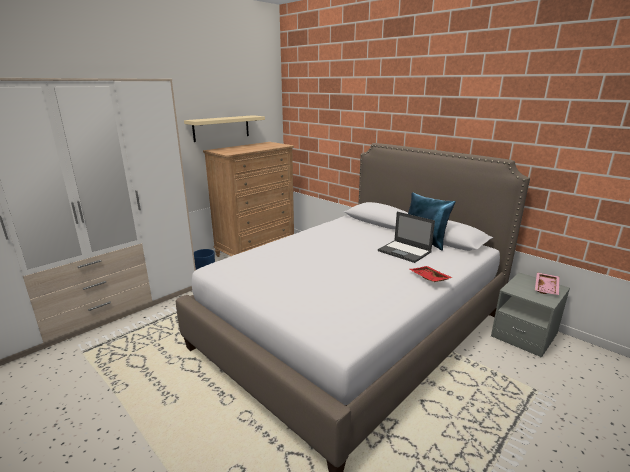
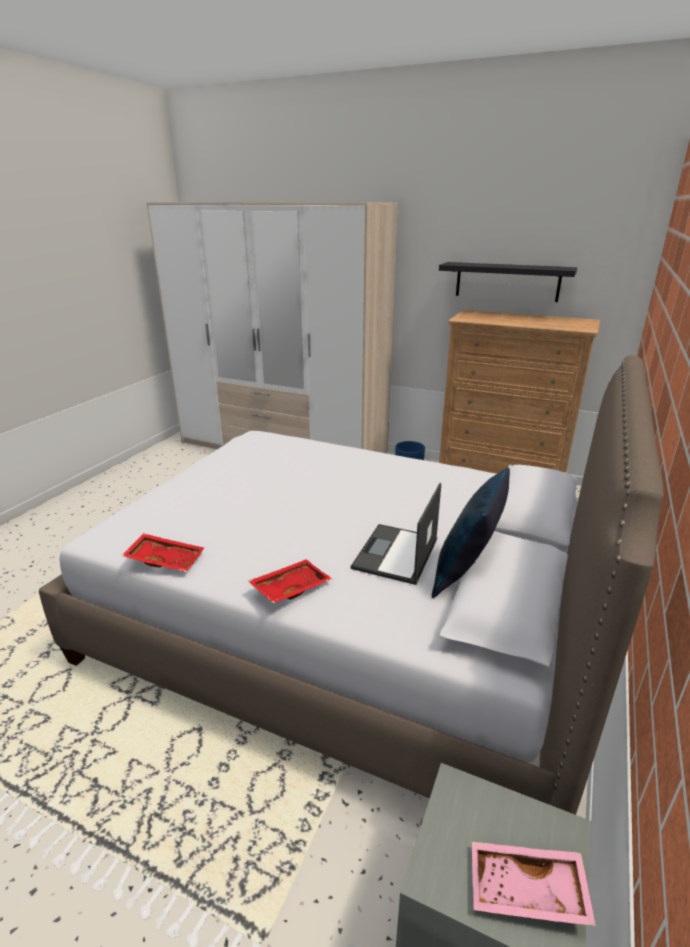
camera: 70 degrees right, 5 degrees up
beige shelf [184,115,265,142] -> black shelf [439,262,577,302]
none -> red tray [122,533,204,572]

